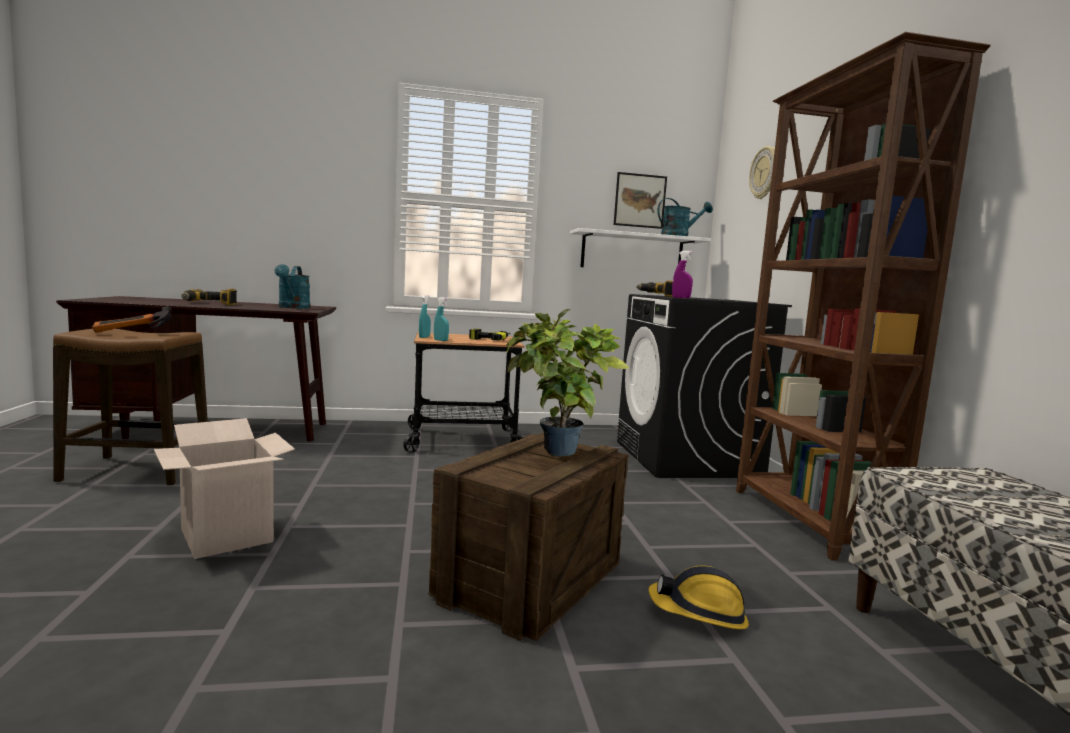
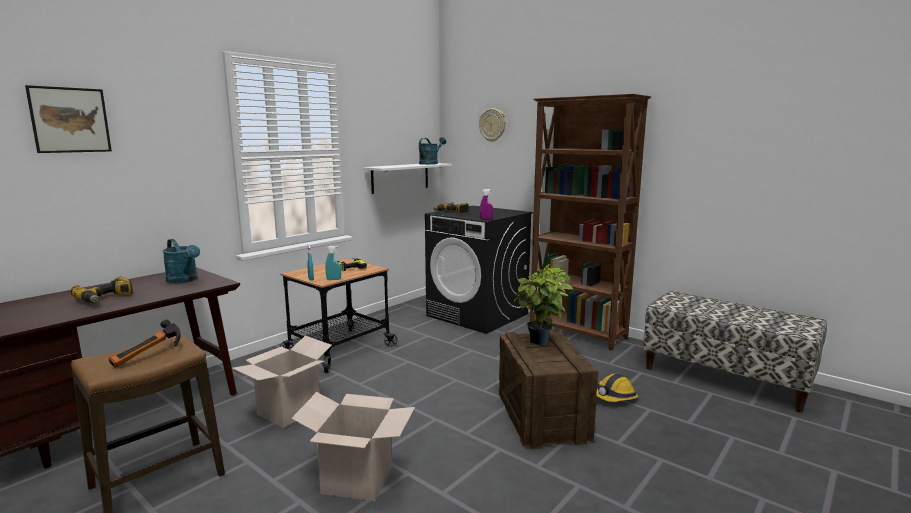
camera: 40 degrees left, 5 degrees up
picture [614,172,667,229] -> picture moved to [25,85,112,153]
none -> cardboard box [232,336,332,428]

